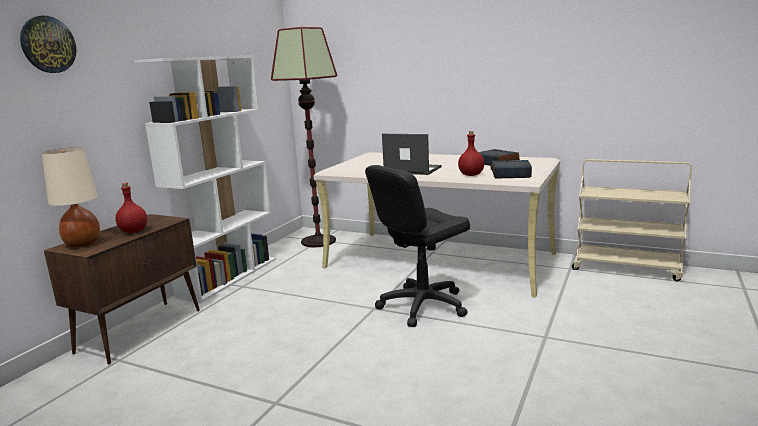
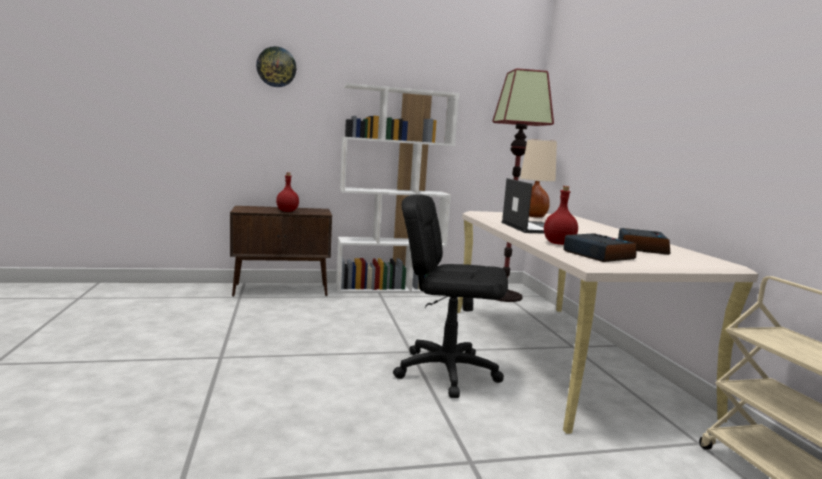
camera: 50 degrees right, 5 degrees down
beige table lamp [42,147,100,247] -> beige table lamp moved to [520,139,557,218]

